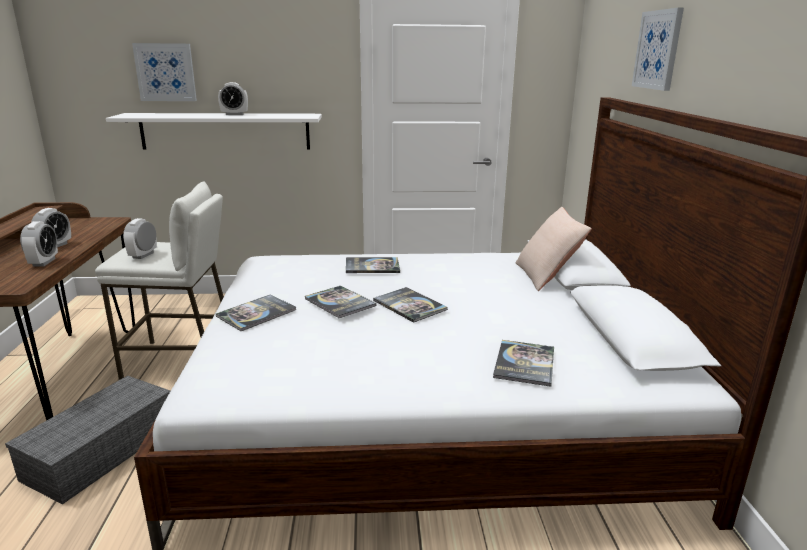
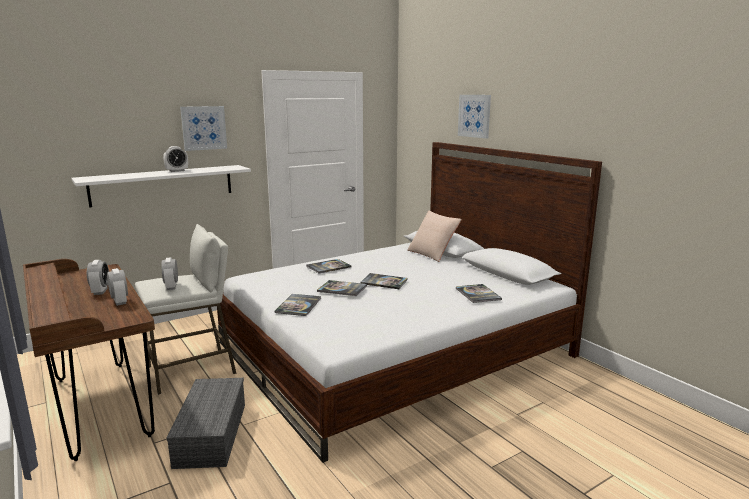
camera: 30 degrees left, 5 degrees down
picture [132,43,197,101] -> picture moved to [180,106,227,151]

